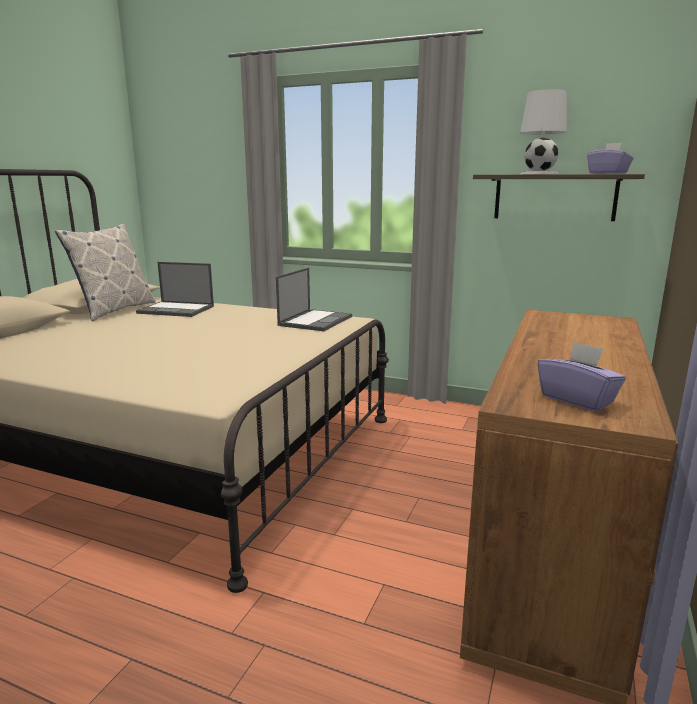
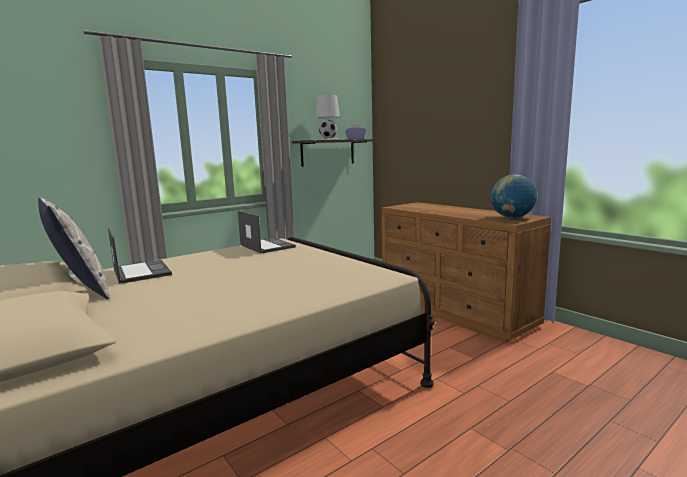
camera: 60 degrees left, 5 degrees down
laptop [136,262,214,317] -> laptop turned 75 degrees counterclockwise [108,228,172,284]
purple tissue box [537,342,626,412] -> globe [491,174,537,218]

